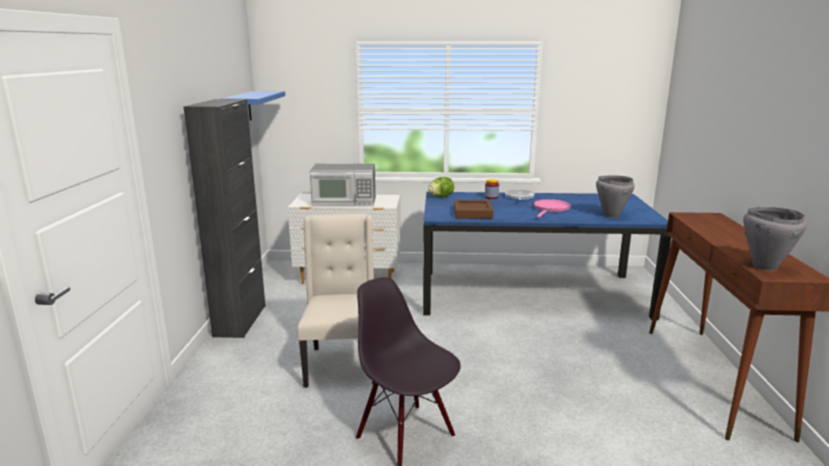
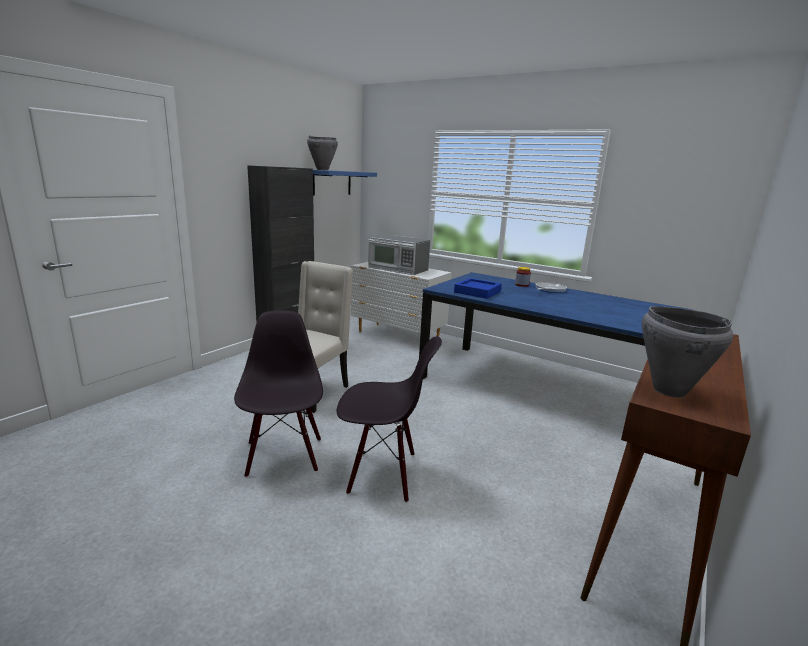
camera: 30 degrees right, 0 degrees up
lettuce [428,177,454,197] -> none
brown tray [454,200,493,219] -> blue tray [454,278,502,299]
pink frying pan [534,199,571,217] -> none
grey cooking pot [596,176,635,218] -> grey cooking pot moved to [307,136,338,170]
none -> black chair [337,336,442,503]

